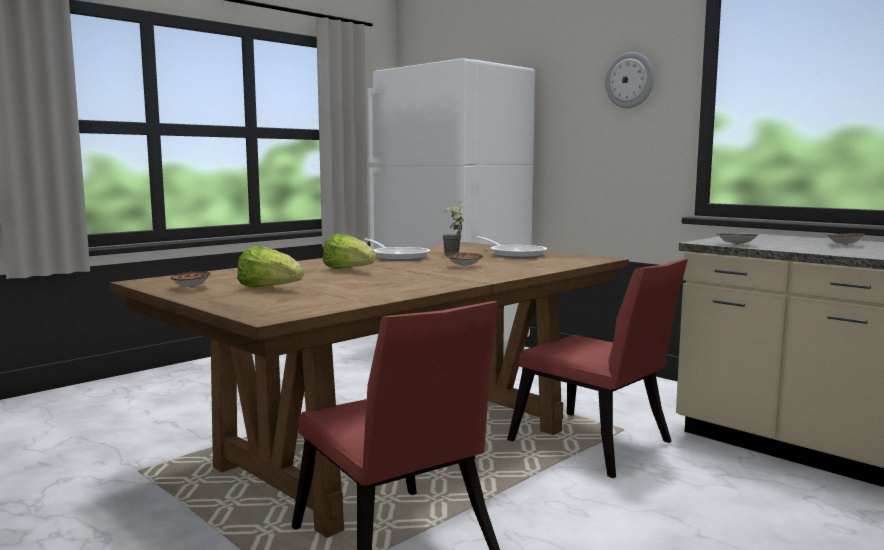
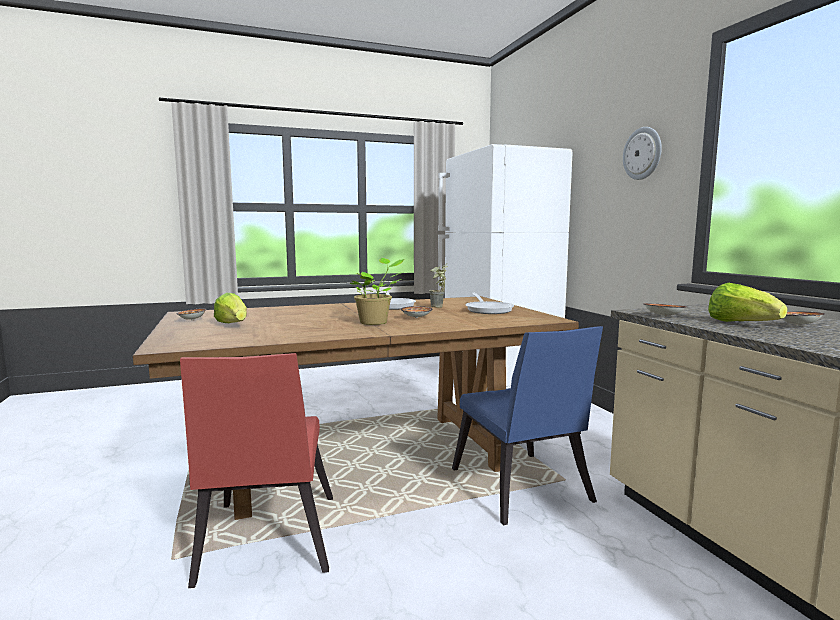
camera: 25 degrees right, 0 degrees up
lettuce [323,233,376,269] -> lettuce moved to [708,283,788,322]
red chair [507,259,688,478] -> blue chair [452,326,603,525]
none -> potted plant [350,258,404,325]

